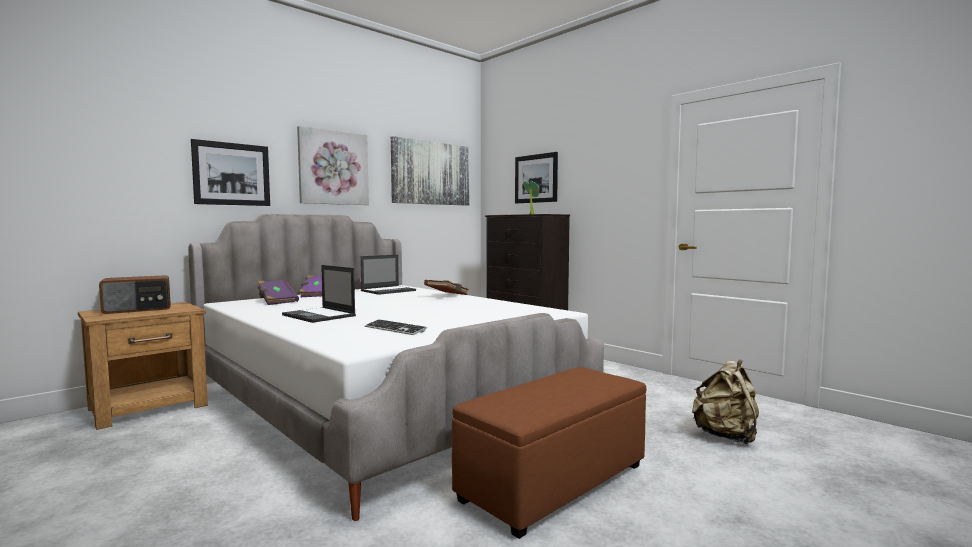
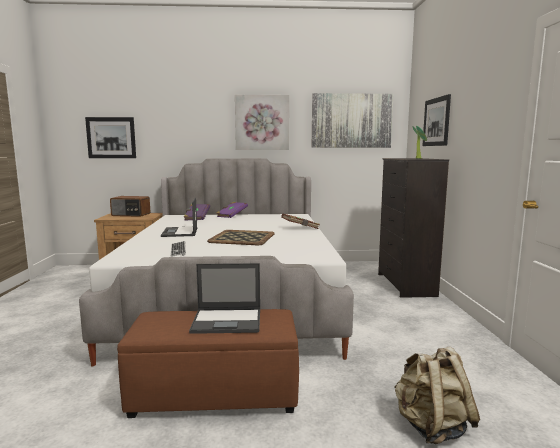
camera: 40 degrees right, 5 degrees up
picture [191,139,270,206] -> picture moved to [85,117,136,158]
laptop [360,255,416,295] -> laptop moved to [189,263,260,334]
none -> tray [207,230,275,245]

